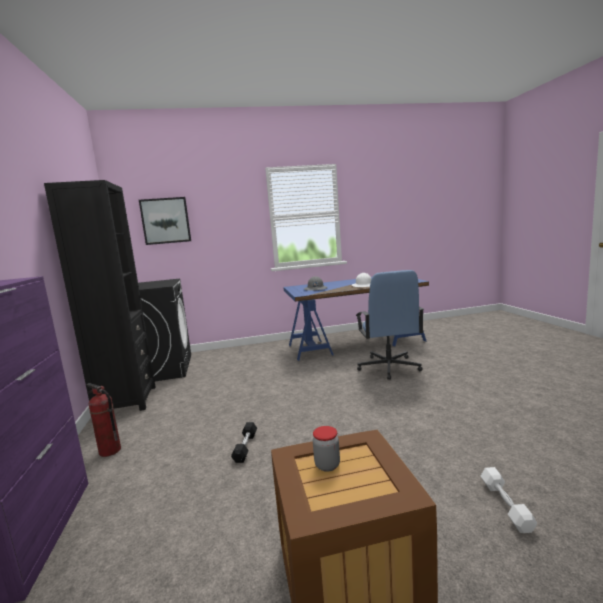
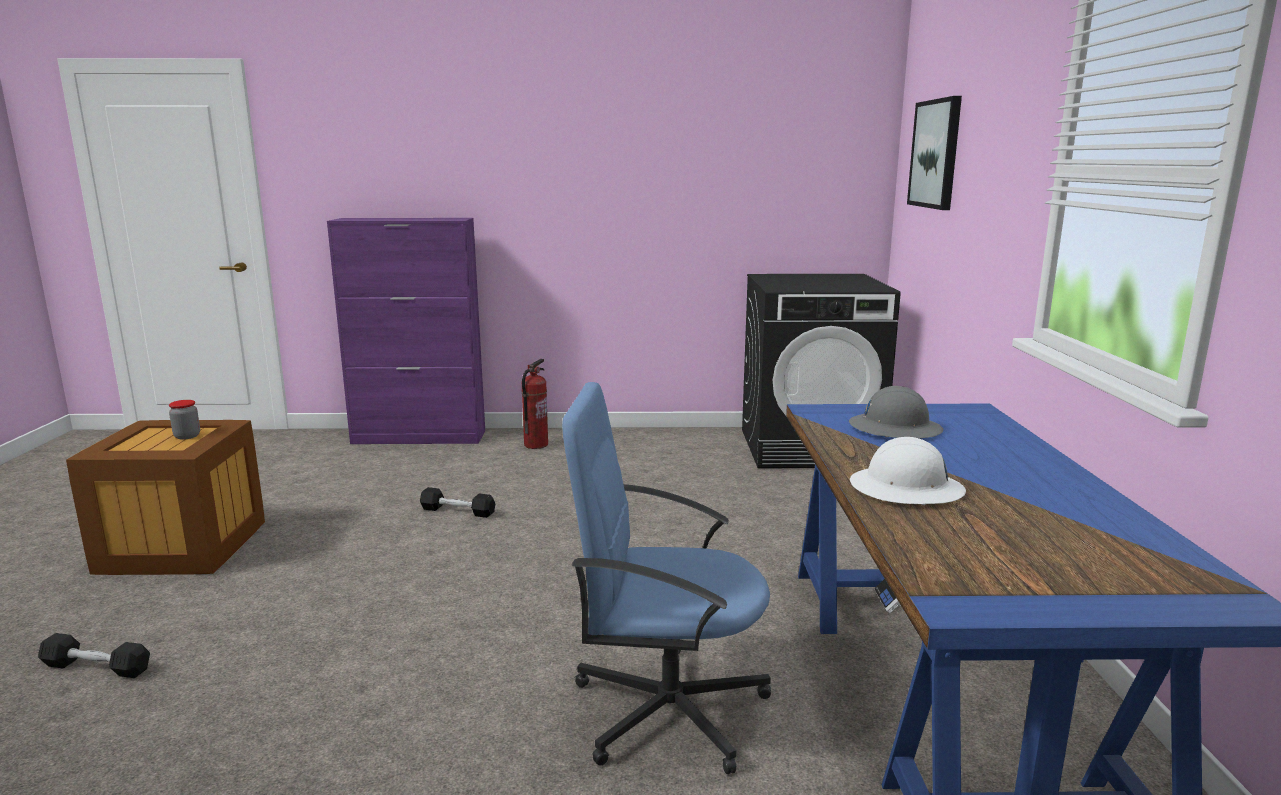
camera: 100 degrees right, 5 degrees up
black bookcase [44,180,156,411] -> none
white dumbbell [481,467,537,533] -> black dumbbell [38,633,150,678]

